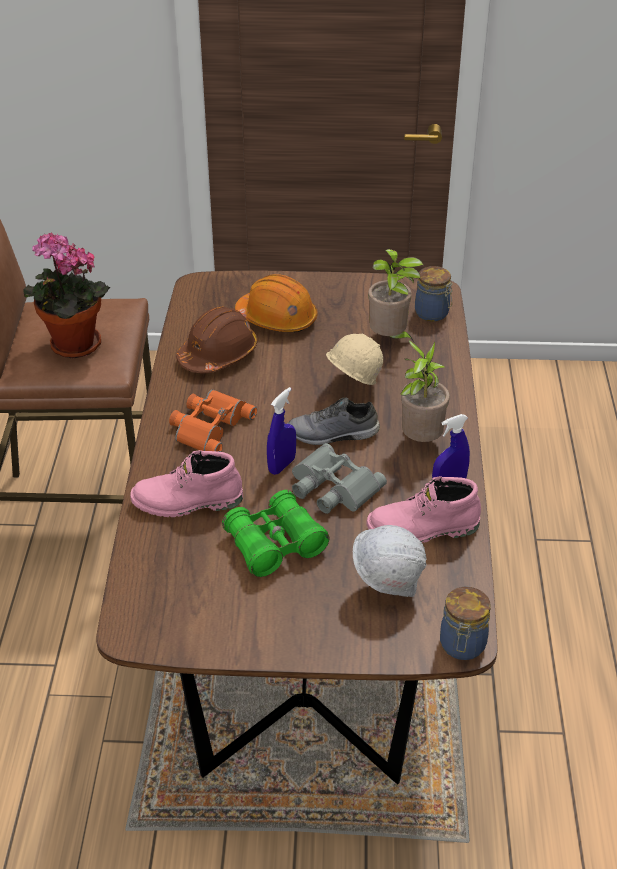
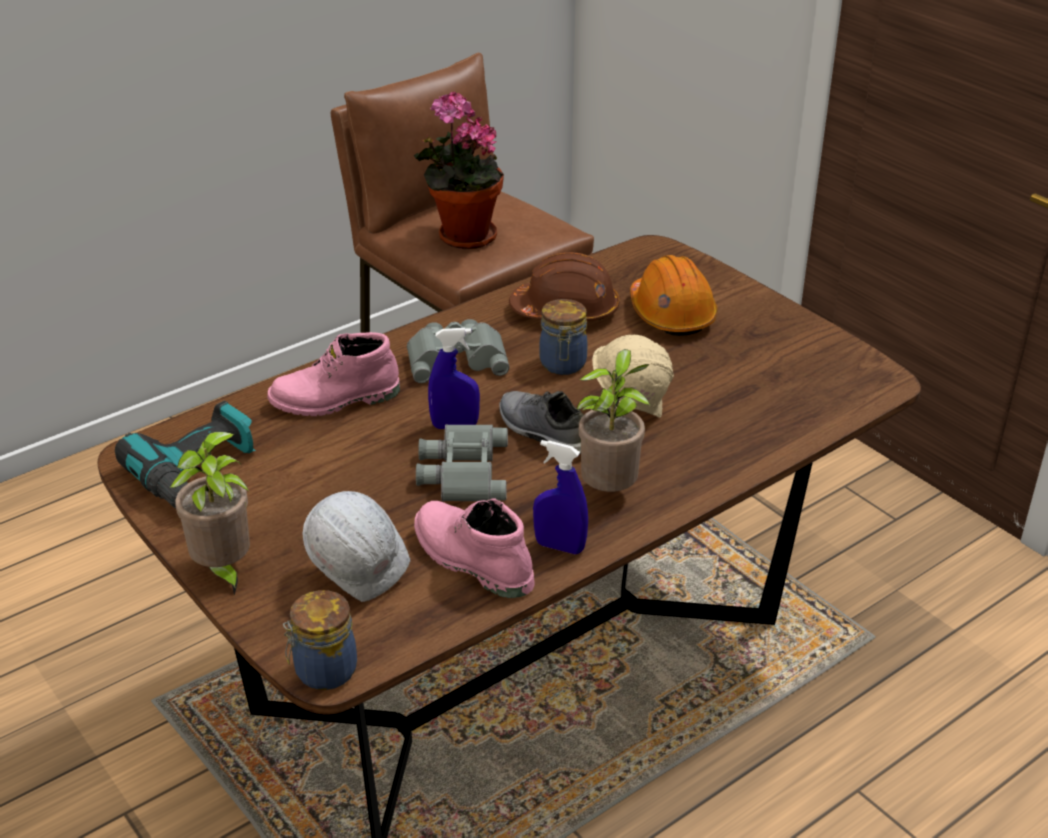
camera: 50 degrees right, 5 degrees down
pink boot [130,450,243,517] -> pink boot turned 60 degrees counterclockwise [267,332,400,416]
orange binoculars [169,390,257,452] -> grey binoculars [407,319,509,383]
green binoculars [222,490,330,577] -> none
potted plant [368,249,423,342] -> potted plant moved to [170,432,250,595]
jar [415,266,453,322] -> jar moved to [539,299,588,375]
none -> power drill [115,401,256,508]

